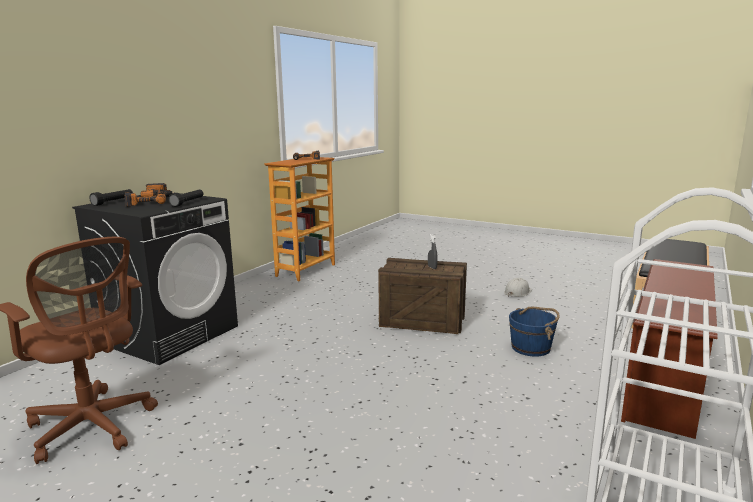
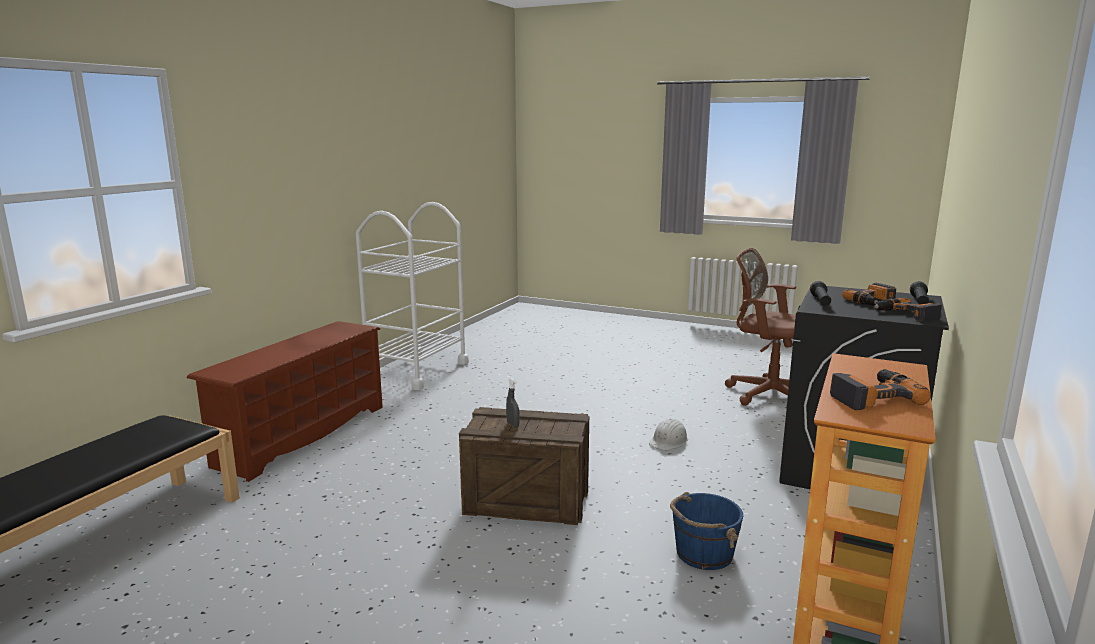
camera: 175 degrees right, 0 degrees up
white hard hat [504,278,532,297] -> white hard hat moved to [649,419,688,451]
blue bucket [509,307,560,357] -> blue bucket moved to [670,492,743,570]

